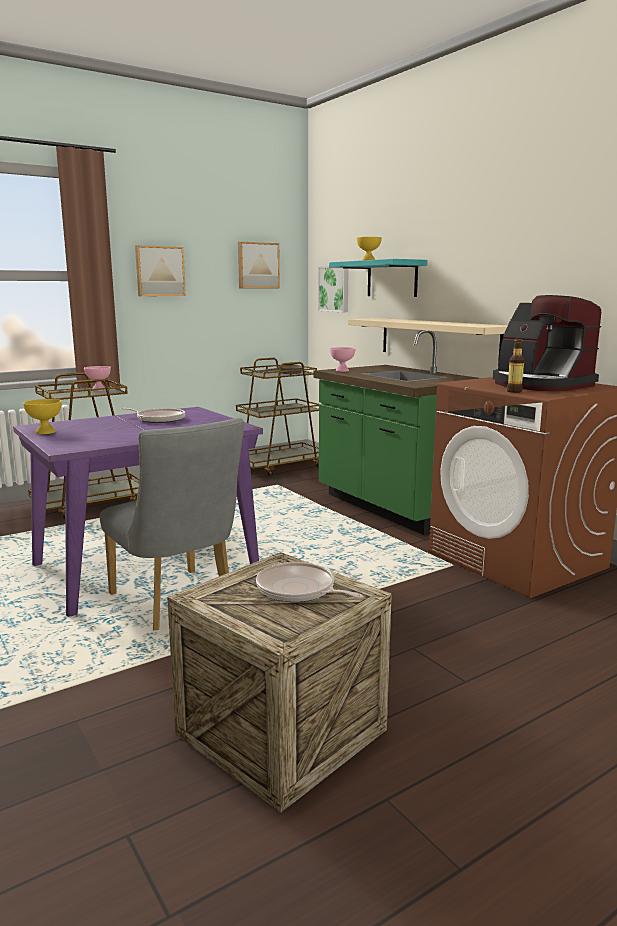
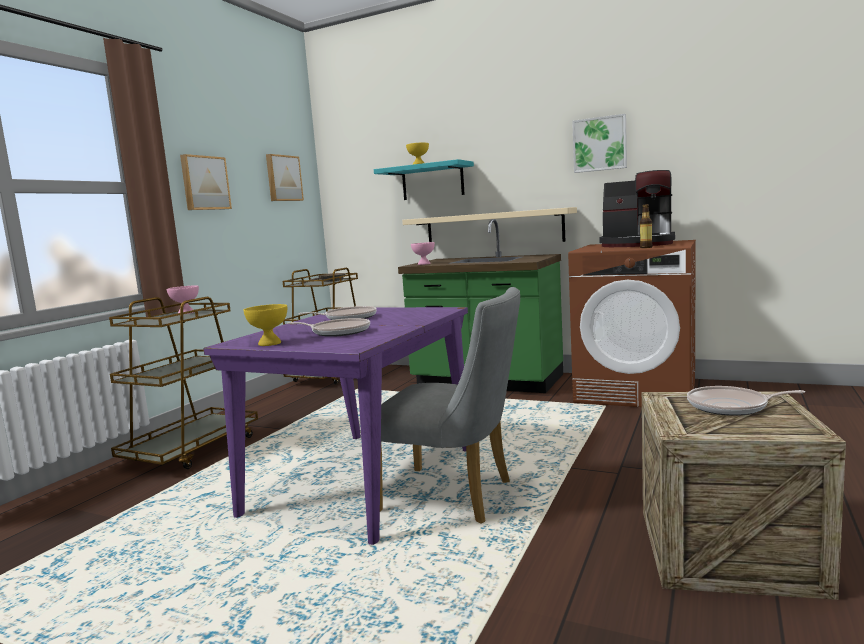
camera: 30 degrees left, 5 degrees down
picture [318,266,349,312] -> picture moved to [572,114,627,173]
none -> frying pan [287,318,370,337]

